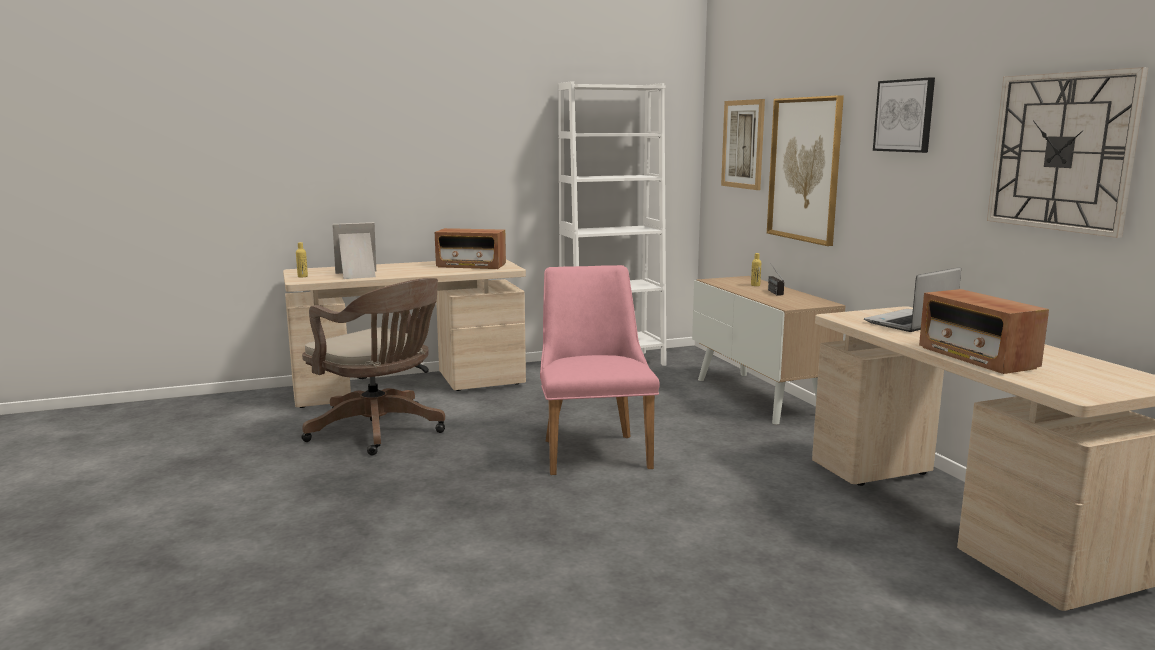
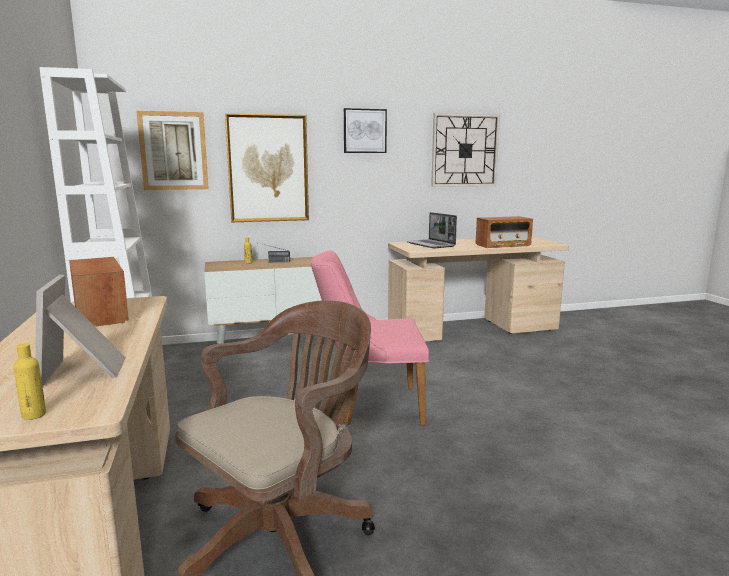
camera: 85 degrees left, 0 degrees up
radio [435,228,506,269] -> radio turned 45 degrees counterclockwise [69,257,129,327]

